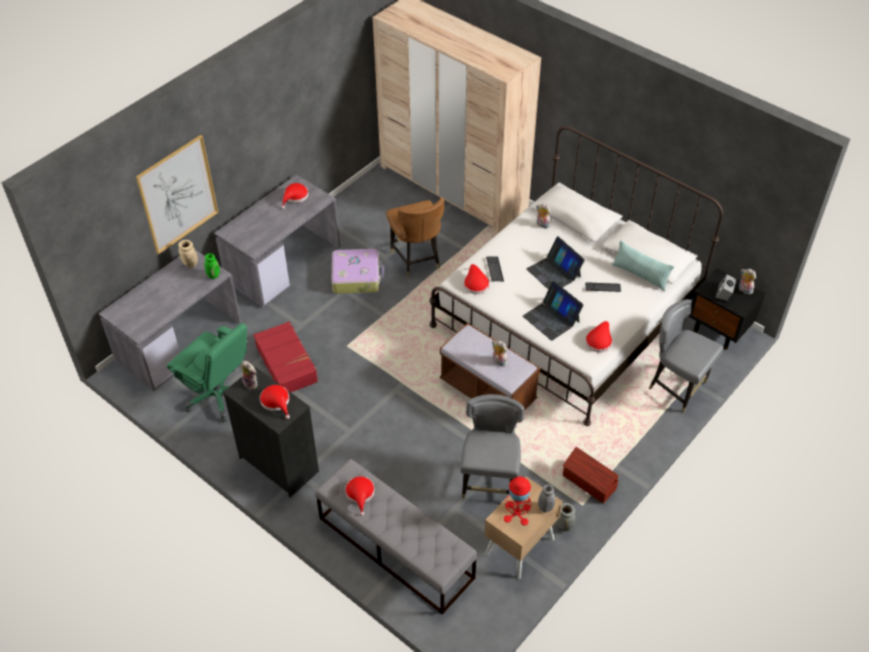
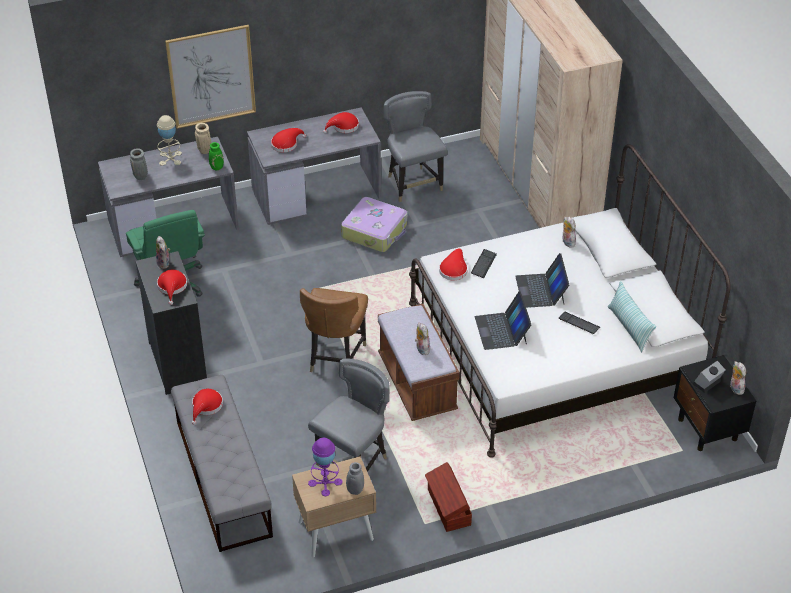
camera: 30 degrees right, 5 degrees down
red suitcase [253,321,318,392] -> none
brown chair [386,198,444,277] -> brown chair moved to [300,288,368,372]
red table lamp [504,477,531,525] -> purple table lamp [308,438,343,496]
grey vase [556,503,576,531] -> grey vase moved to [130,148,148,180]
red hat [585,321,612,352] -> red hat moved to [271,128,306,152]
grey chair [649,299,724,413] -> grey chair moved to [384,91,448,202]
none -> beige table lamp [157,115,182,166]

